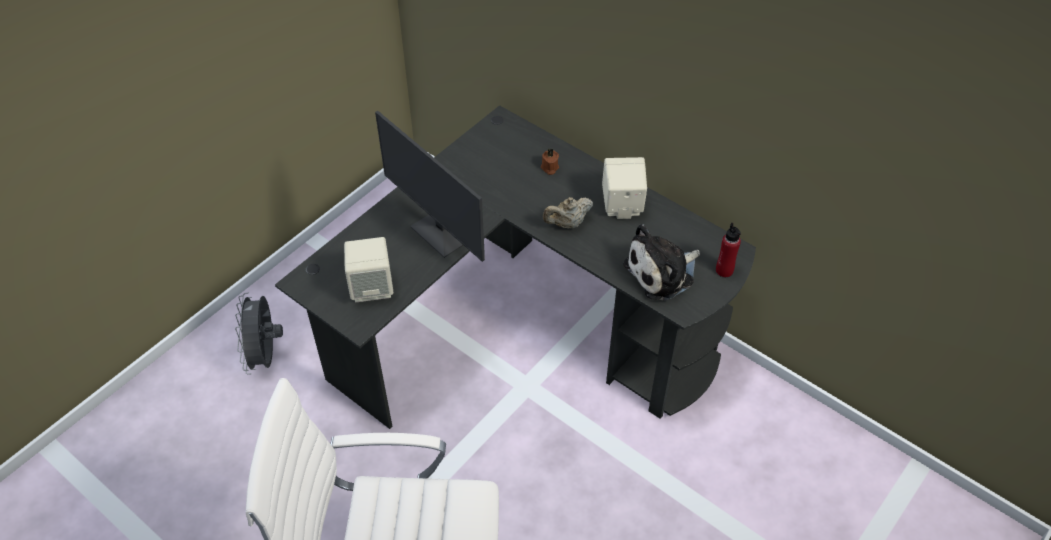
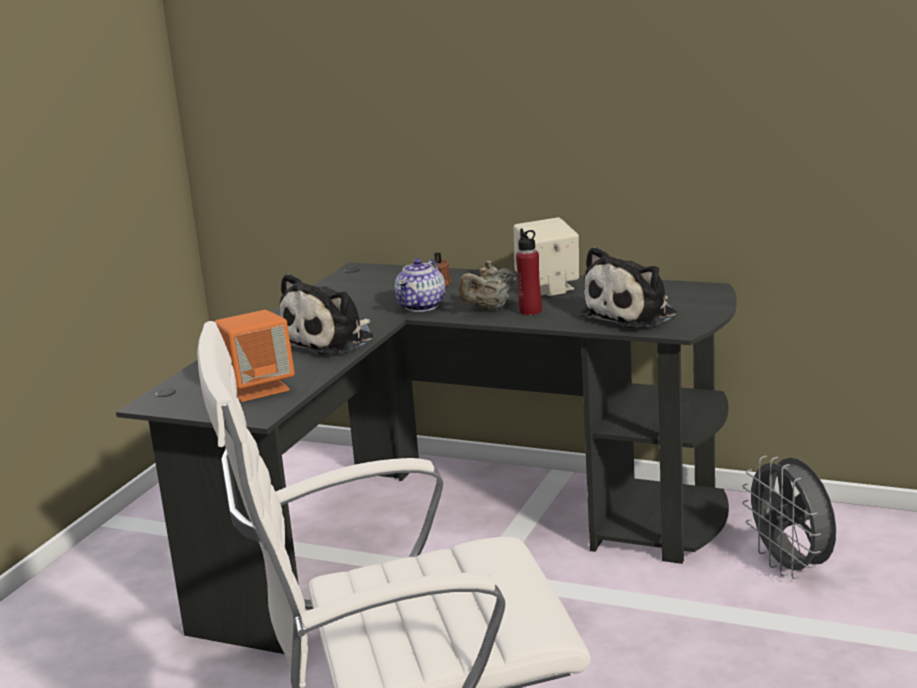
camera: 15 degrees left, 30 degrees down
grey fan [235,292,283,375] -> grey fan moved to [742,456,836,579]
beige speaker [344,237,393,302] -> orange speaker [214,310,295,402]
monitor [375,111,485,262] -> plush toy [280,273,374,355]
red bottle [716,223,741,277] -> red bottle moved to [516,229,542,315]
none -> teapot [395,258,445,312]

